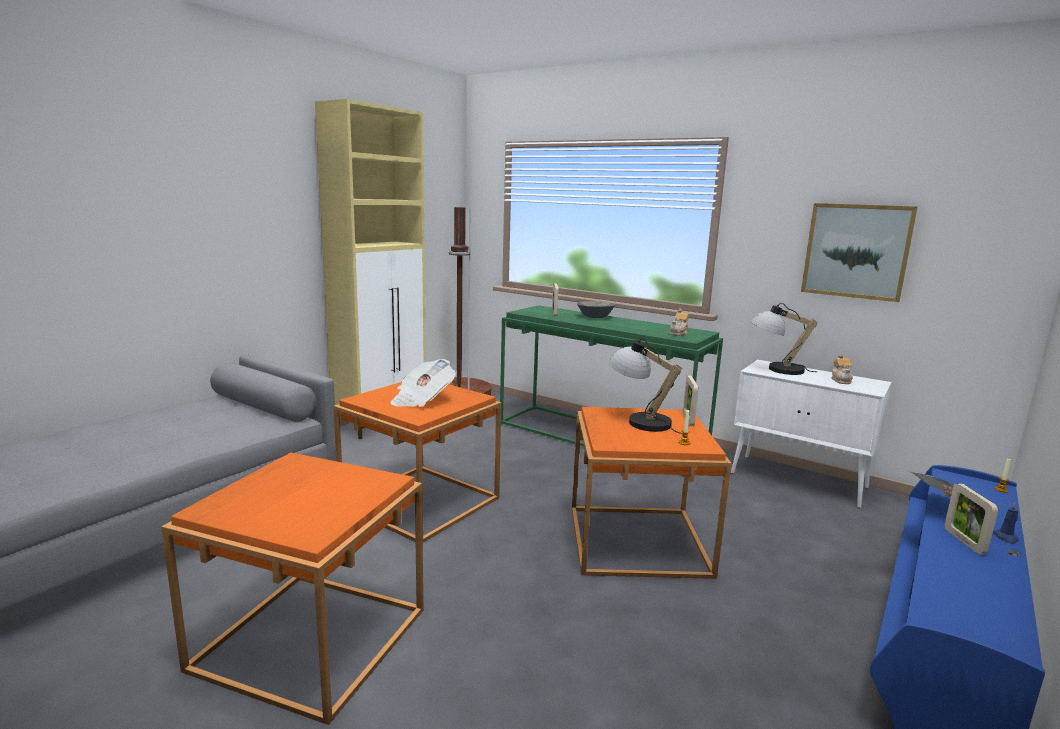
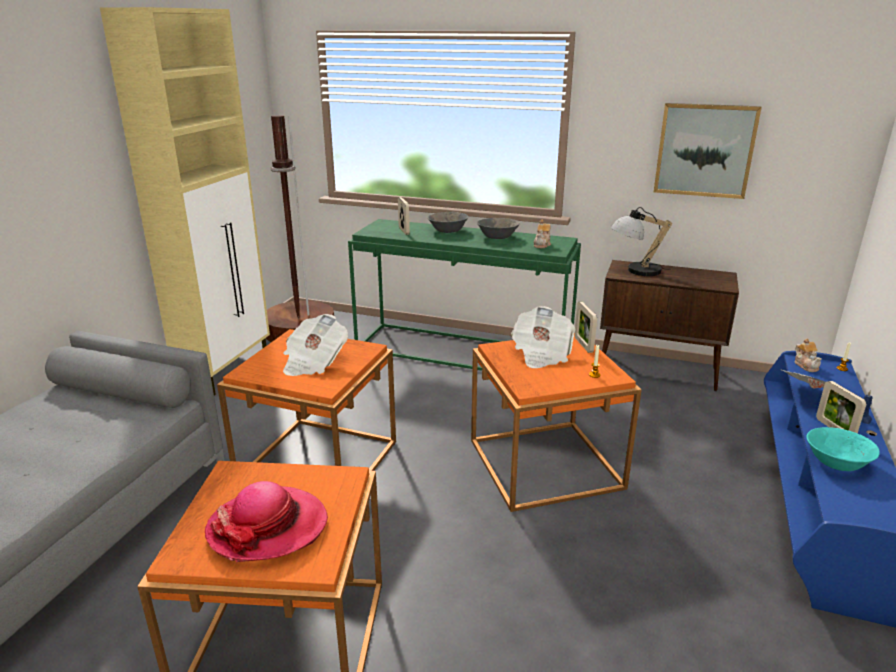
camera: 15 degrees left, 10 degrees up
table lamp [609,338,683,434] -> newspaper [511,306,575,368]
white cabinet [731,360,891,508] -> brown cabinet [600,260,739,391]
teapot [831,354,853,384] -> teapot moved to [794,338,822,372]
none -> hat [205,481,328,562]
none -> grey bowl [477,218,520,239]
none -> turquoise bowl [806,427,880,471]

